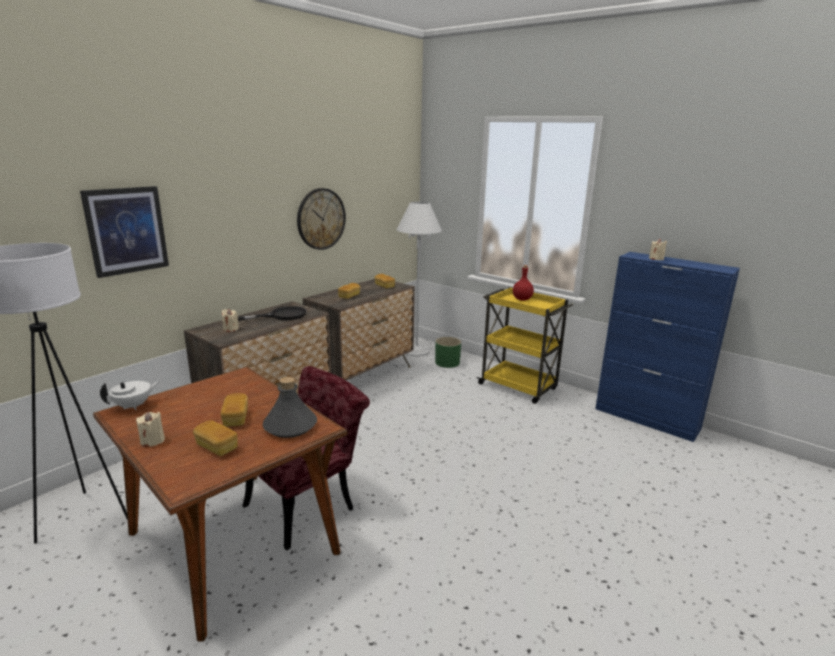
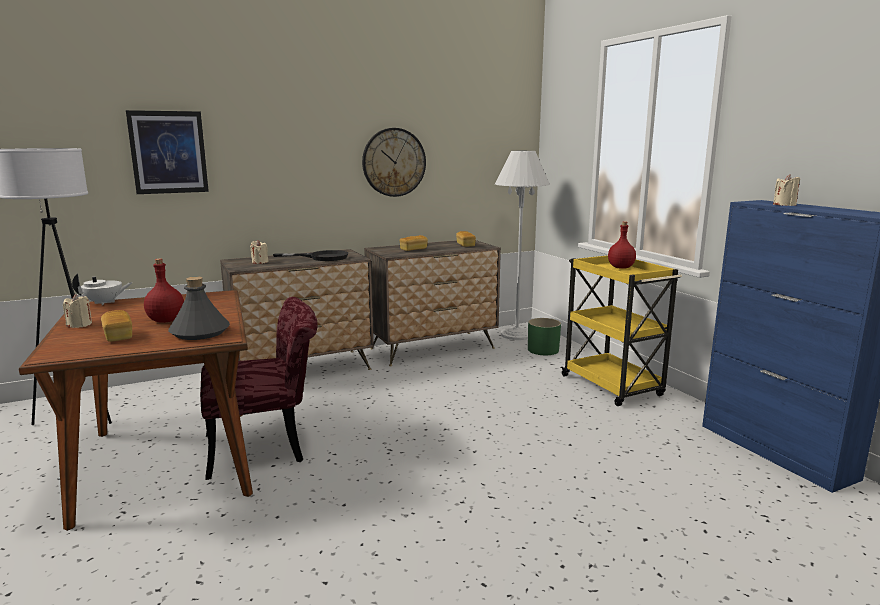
camera: 25 degrees right, 5 degrees down
bread [221,393,248,427] -> red bottle [144,258,184,323]

